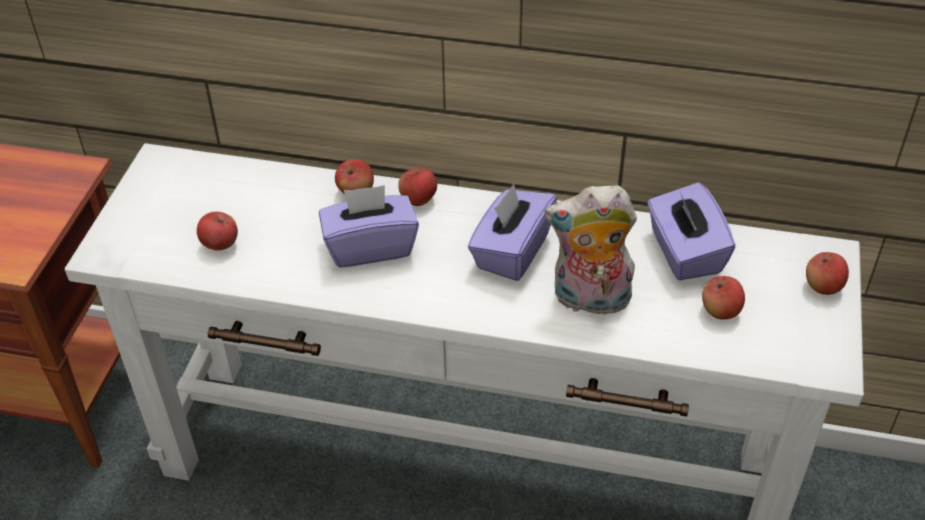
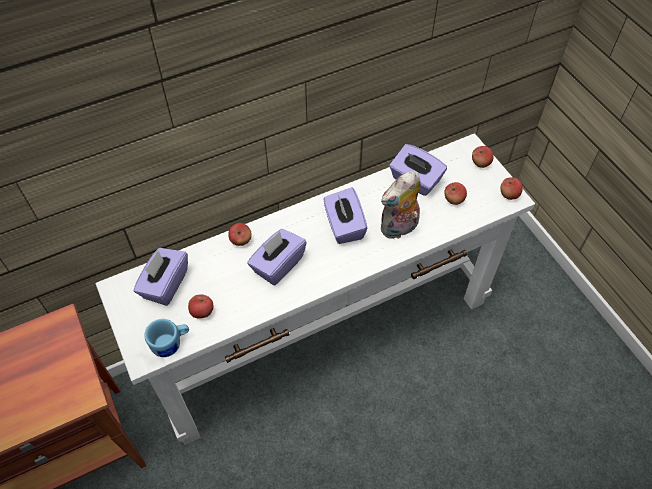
camera: 40 degrees left, 10 degrees up
apple [398,167,437,206] -> apple moved to [500,177,523,200]
none -> purple tissue box [133,248,188,306]
none -> blue mug [144,319,189,357]

